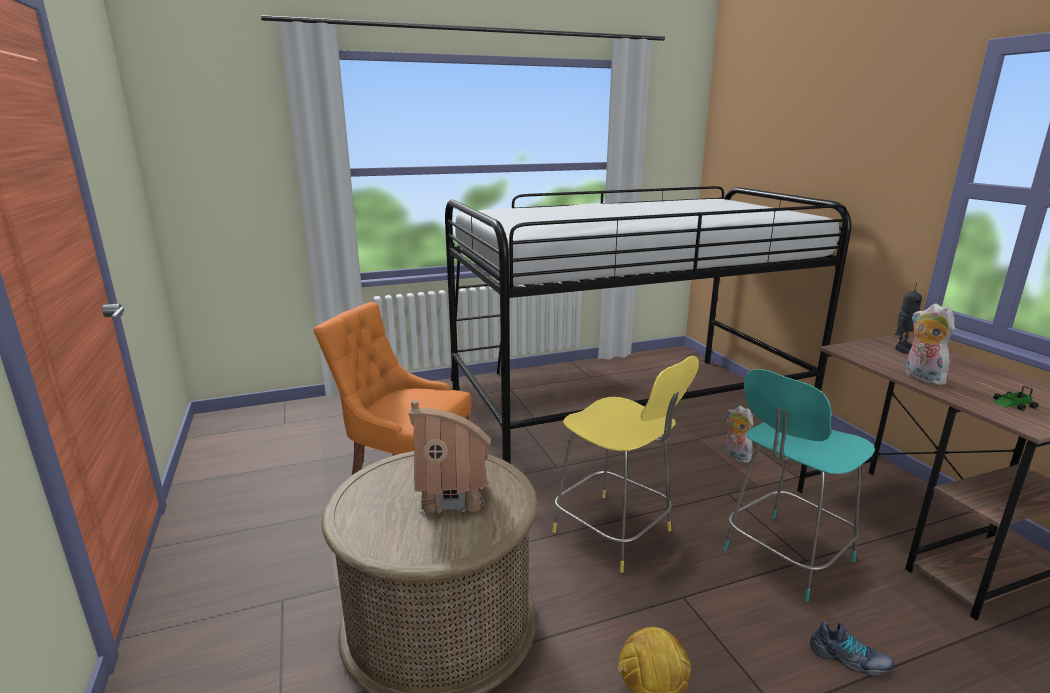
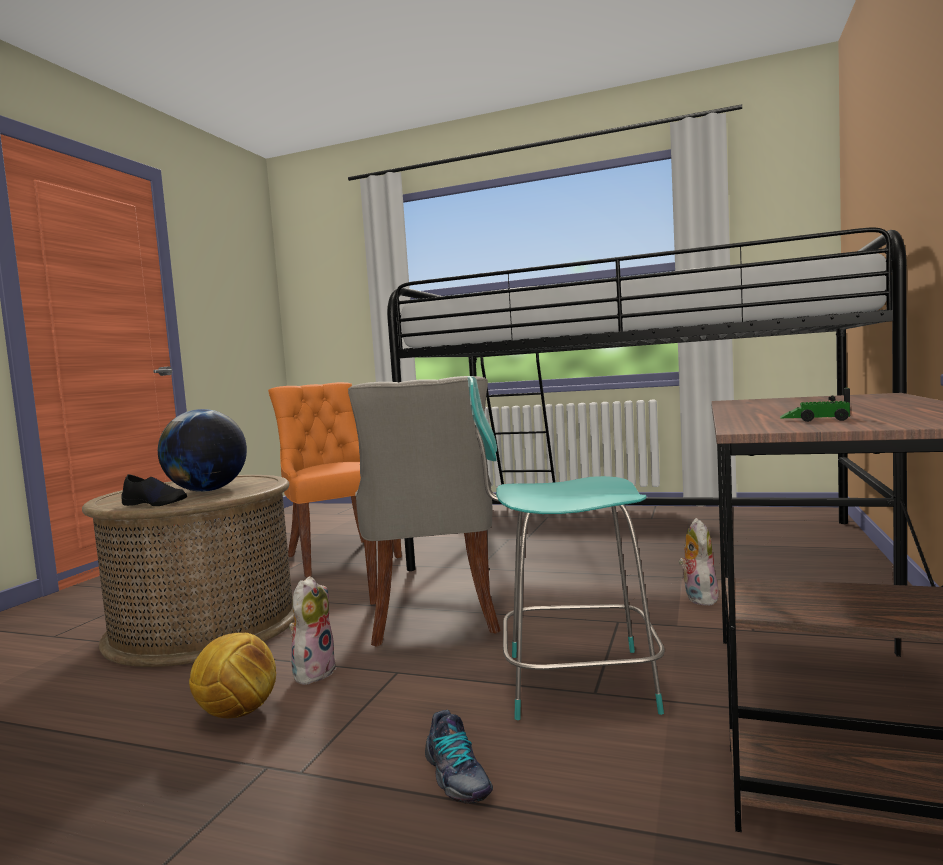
camera: 40 degrees right, 15 degrees down
toy house [408,400,491,515] -> globe [158,409,247,492]
yellow stool [552,356,699,573] -> grey chair [348,376,501,647]
toy robot [895,283,922,353] -> none
plush toy [906,303,955,385] -> plush toy moved to [289,576,337,685]
none -> black shoe [122,474,187,506]

